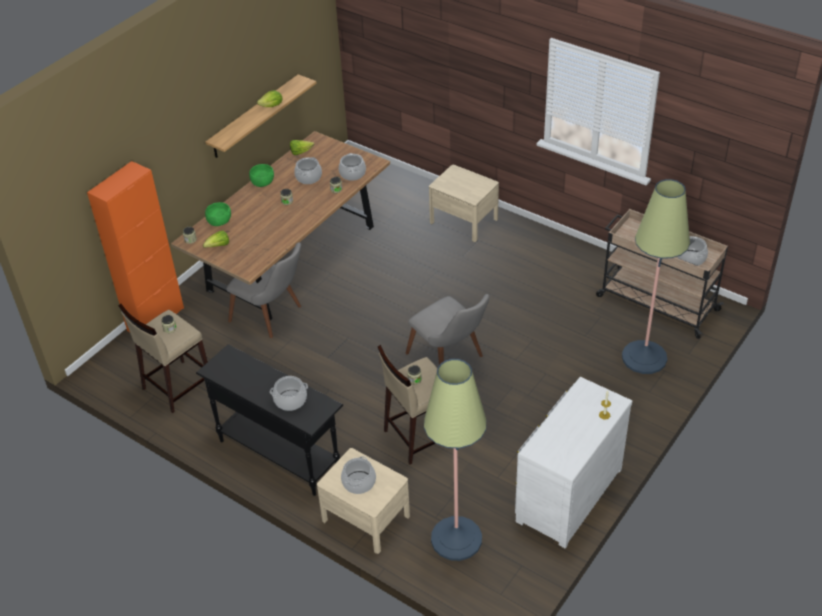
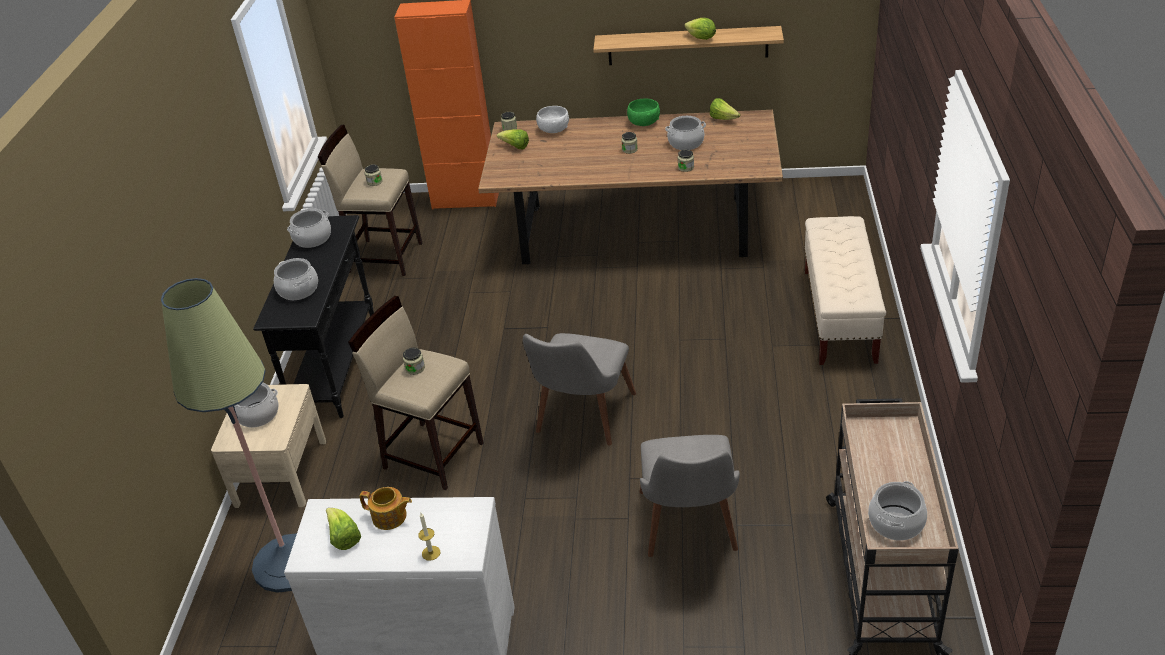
camera: 60 degrees right, 5 degrees down
green bowl [205,202,231,226] -> white bowl [536,106,569,133]
grey chair [226,243,301,338] -> grey chair moved to [640,435,740,557]
cooking pot [339,153,366,181] -> cooking pot moved to [287,208,331,248]
beige nightstand [429,165,499,242] -> beige bench [804,216,886,365]
floor lamp [622,179,690,374] -> none
none -> lettuce [326,508,361,550]
none -> teapot [360,487,412,530]

